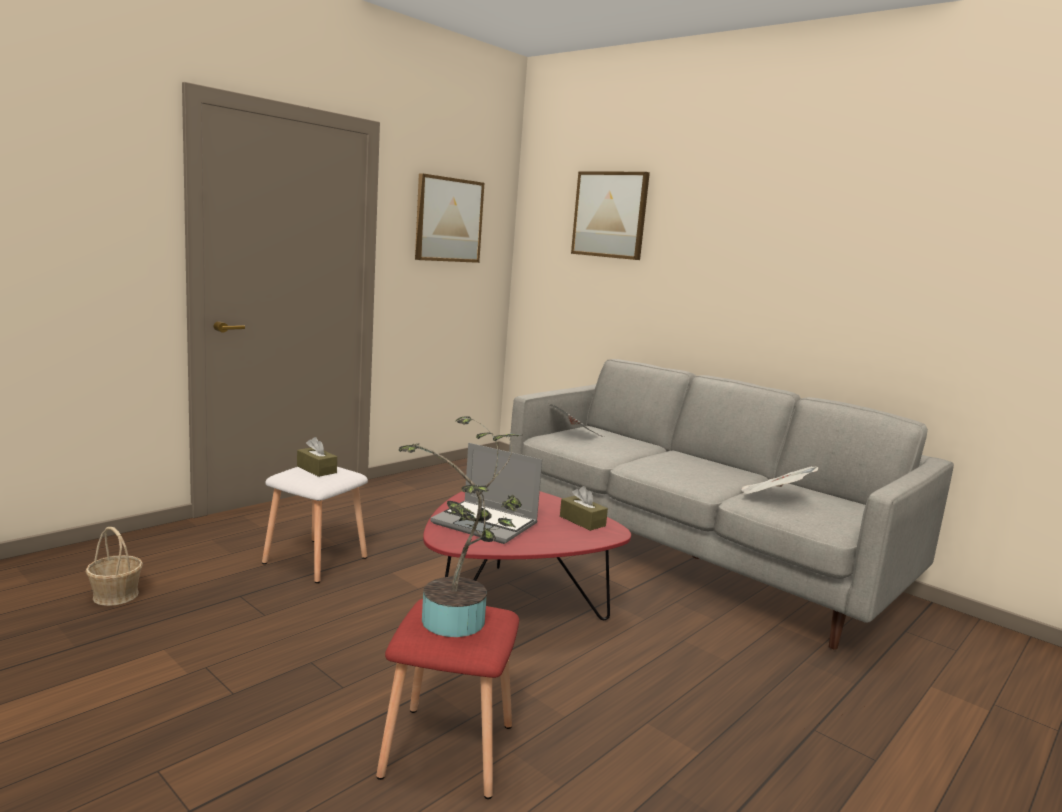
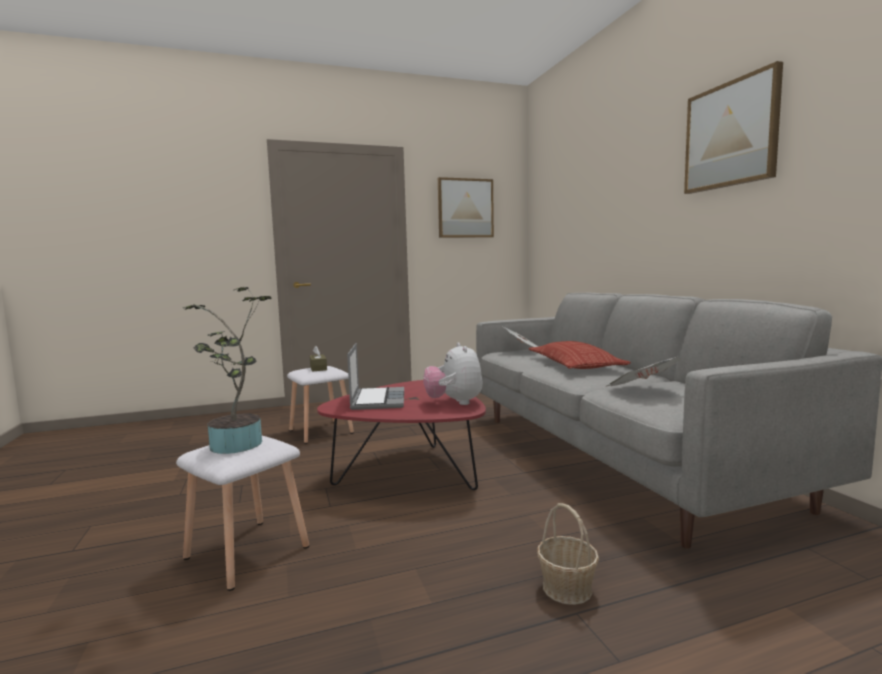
camera: 30 degrees right, 5 degrees down
basket [85,527,143,606] -> basket moved to [537,503,599,605]
red stool [376,599,519,799] -> white stool [176,436,309,591]
laptop [430,443,542,544] -> laptop turned 150 degrees counterclockwise [347,343,404,410]
brown tissue box [560,486,608,531] -> plush toy [423,343,483,405]
picture [571,171,650,260] -> picture moved to [684,61,783,194]
none -> pillow [529,341,631,369]

